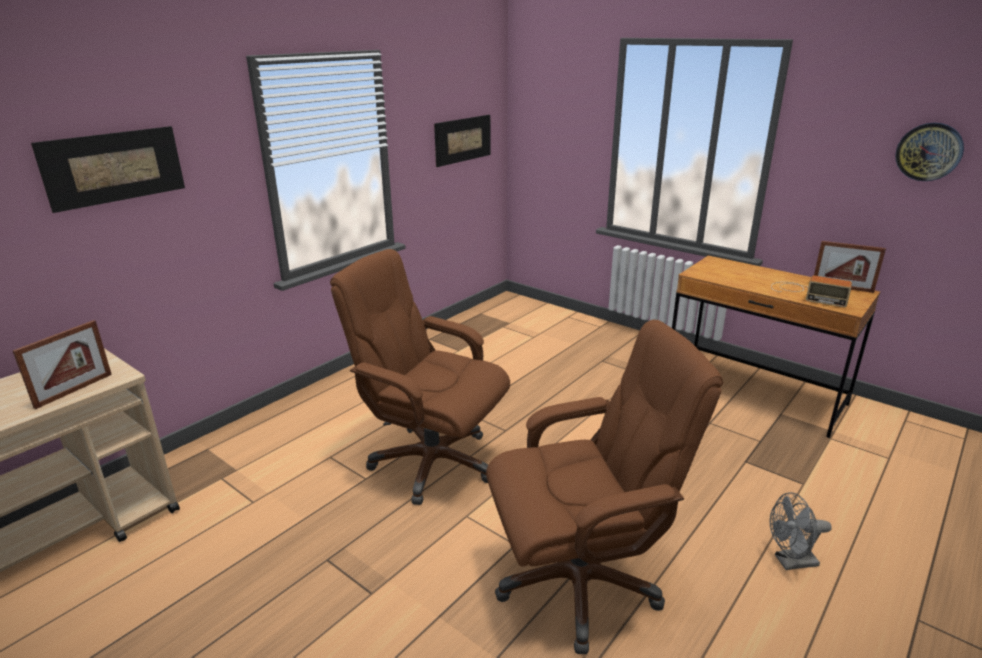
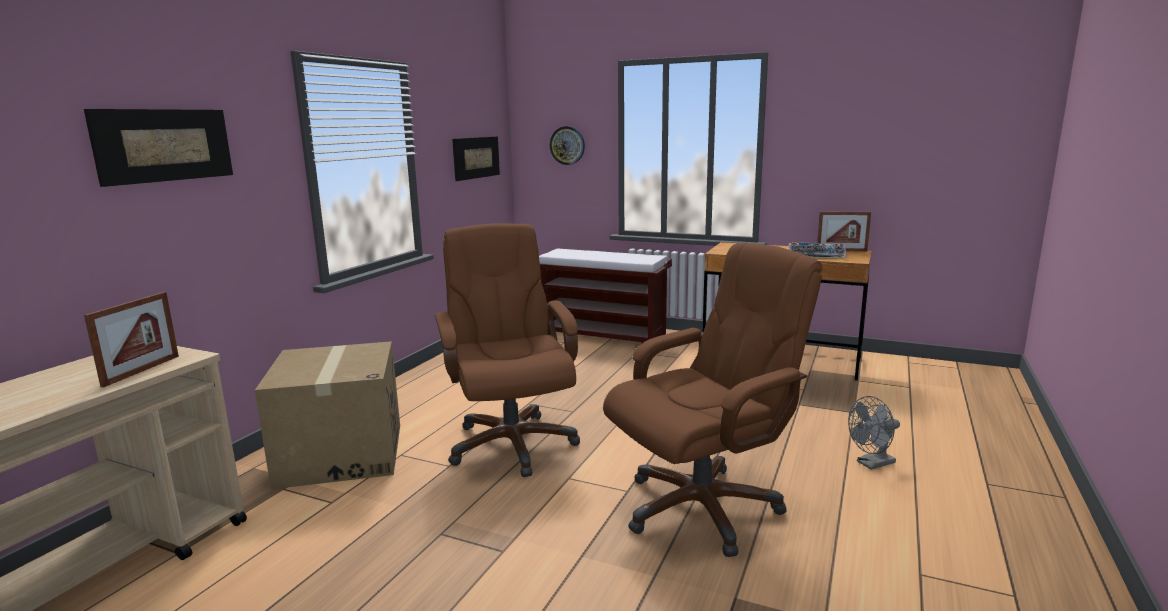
camera: 15 degrees left, 10 degrees down
brown office chair [330,249,510,505] -> brown office chair turned 60 degrees clockwise [435,224,580,477]
radio [771,275,852,307] -> keyboard [788,242,847,259]
wall clock [895,123,964,181] -> wall clock moved to [550,126,585,165]
none -> cardboard box [255,341,400,489]
none -> brown bench [539,249,672,343]

